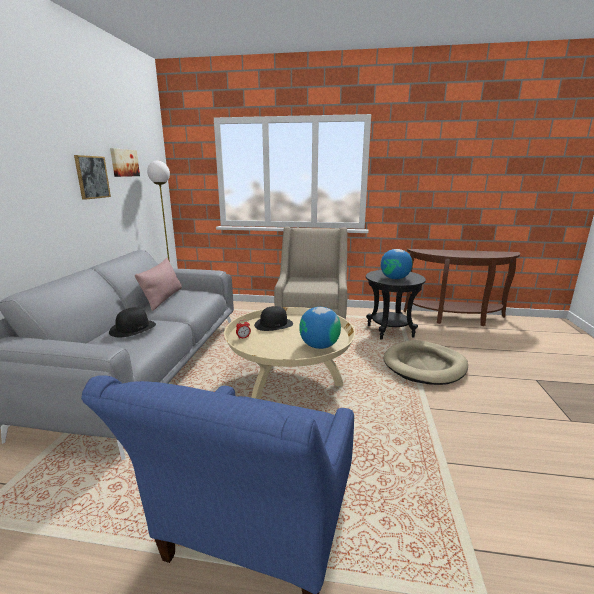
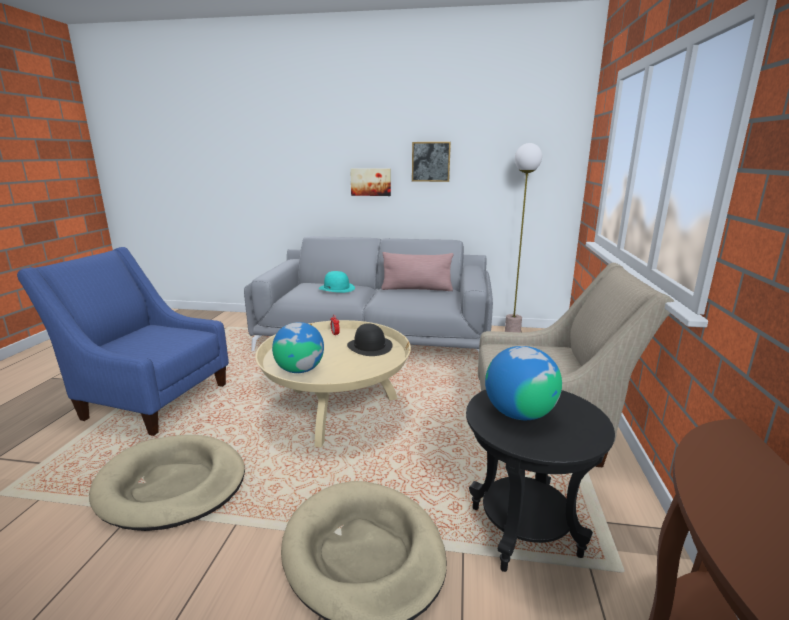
camera: 90 degrees right, 0 degrees up
black hat [109,307,156,338] -> turquoise hat [319,271,355,293]
picture [110,148,140,177] -> picture moved to [350,168,391,196]
none -> beige dog bed [89,435,245,531]

